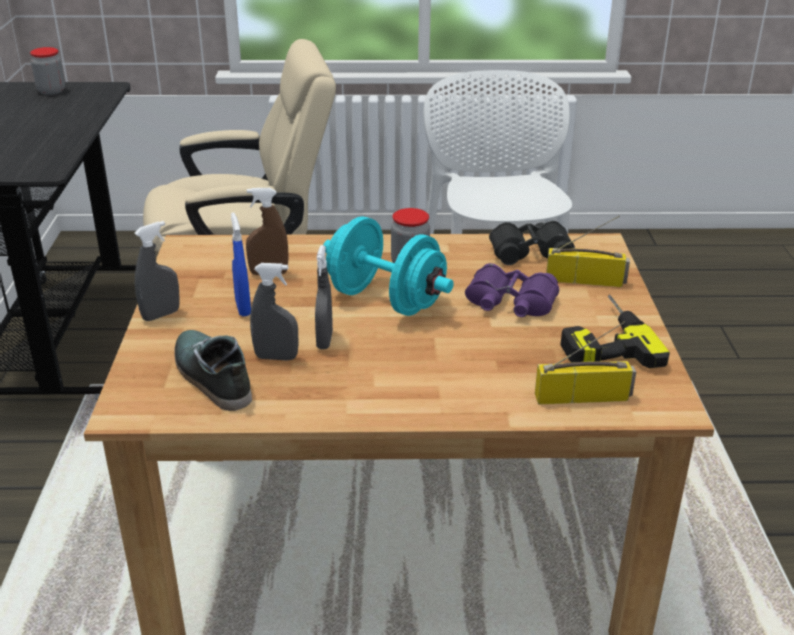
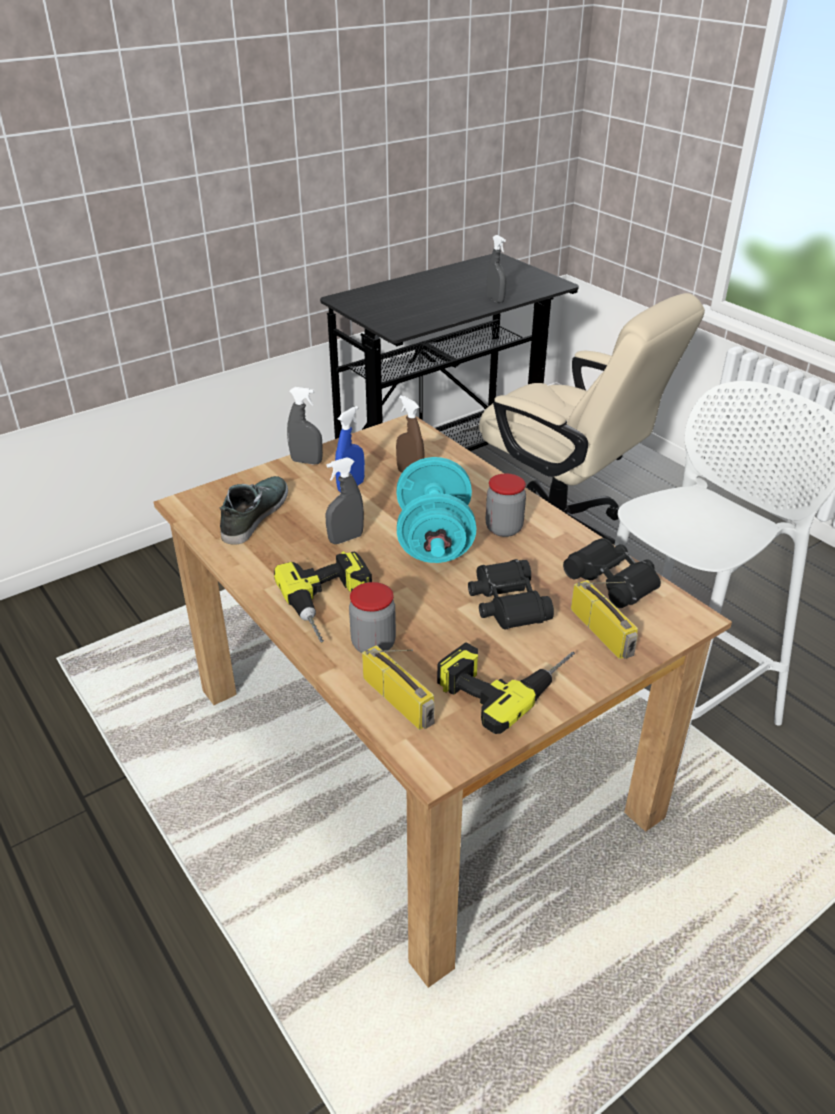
camera: 55 degrees right, 5 degrees up
jar [30,47,65,95] -> jar moved to [349,582,396,653]
grey spray bottle [250,263,299,361] -> grey spray bottle moved to [487,235,506,303]
purple binoculars [465,263,559,317] -> black binoculars [468,559,554,630]
none -> power drill [274,551,372,642]

